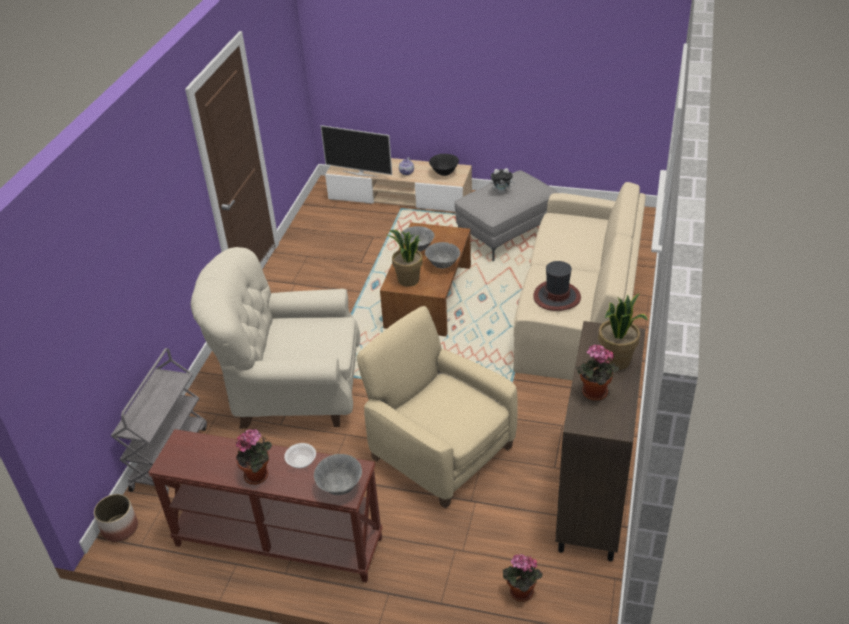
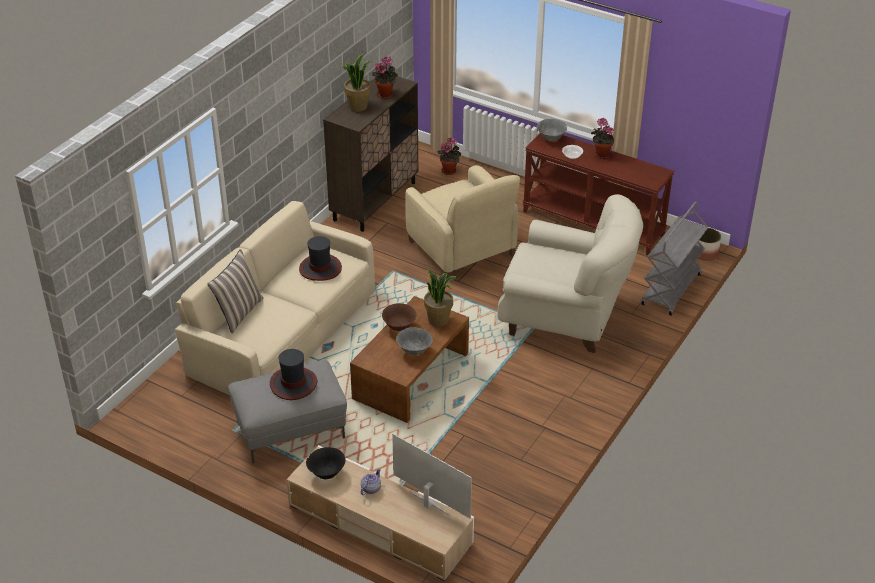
camera: 165 degrees left, 0 degrees up
grey bowl [425,242,460,268] -> brown bowl [382,303,416,331]
plush toy [490,168,515,194] -> hat [270,349,317,400]
none -> pillow [208,249,264,333]

